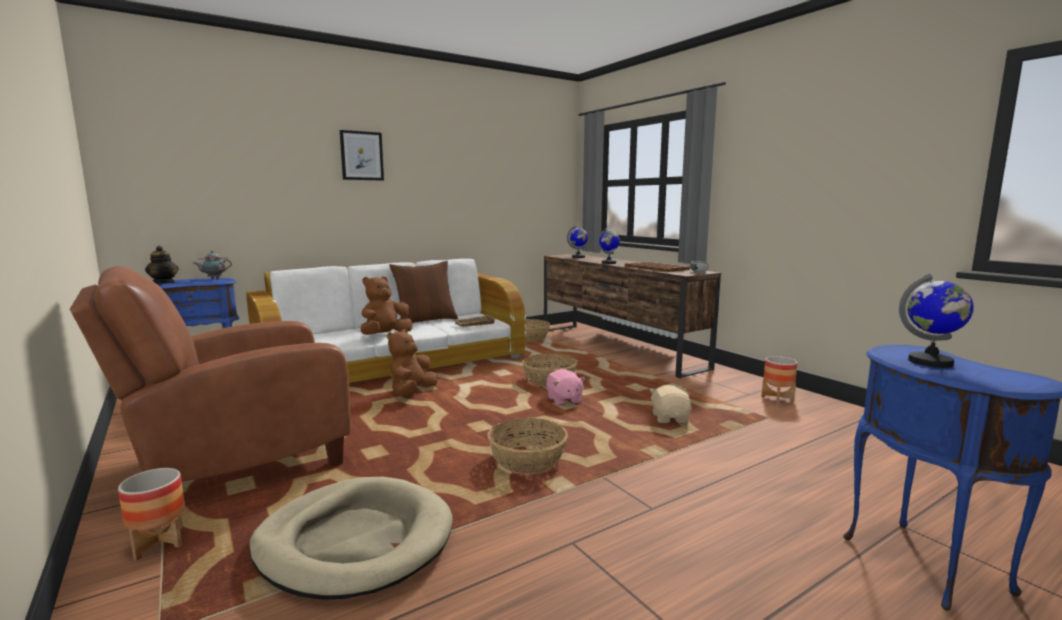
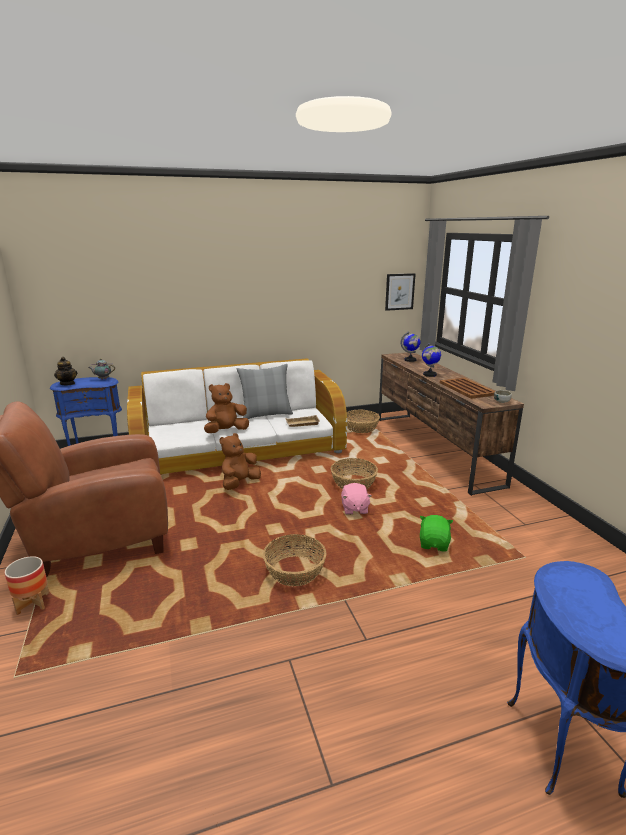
camera: 15 degrees right, 10 degrees up
beige dog bed [249,477,452,600] -> none
picture [340,130,384,181] -> picture moved to [385,273,415,311]
brown pillow [389,261,458,323] -> grey pillow [236,364,293,419]
beige plush toy [649,385,692,423] -> green plush toy [420,515,453,551]
planter [761,356,797,404] -> none
globe [899,274,974,368] -> none

